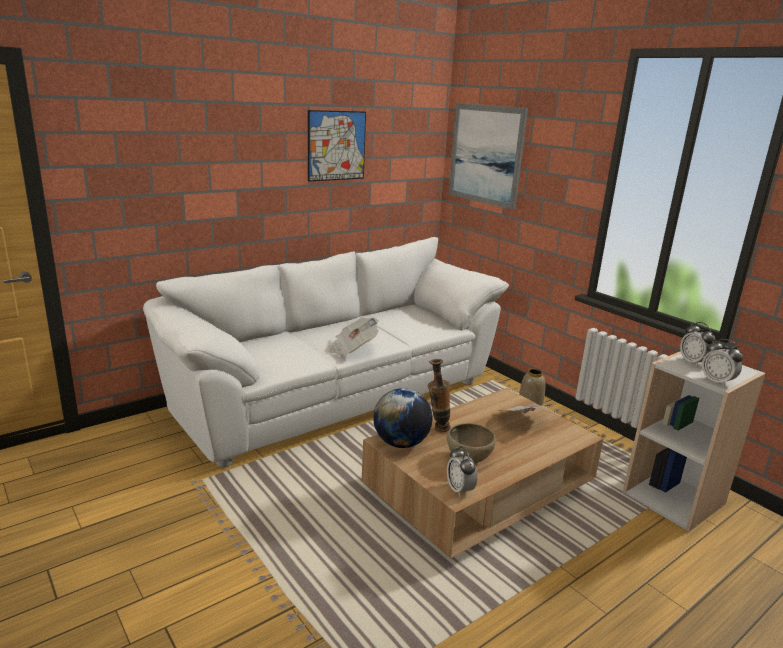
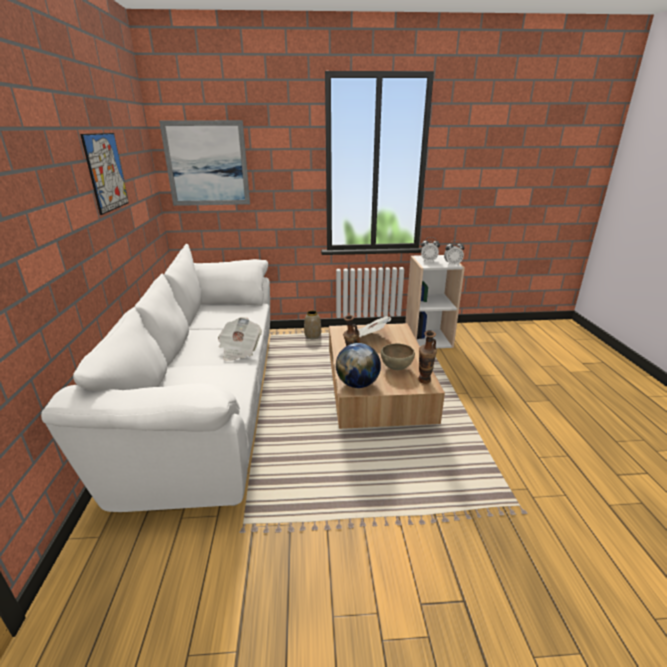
camera: 55 degrees left, 5 degrees up
alarm clock [447,446,477,497] -> vase [418,331,437,384]

